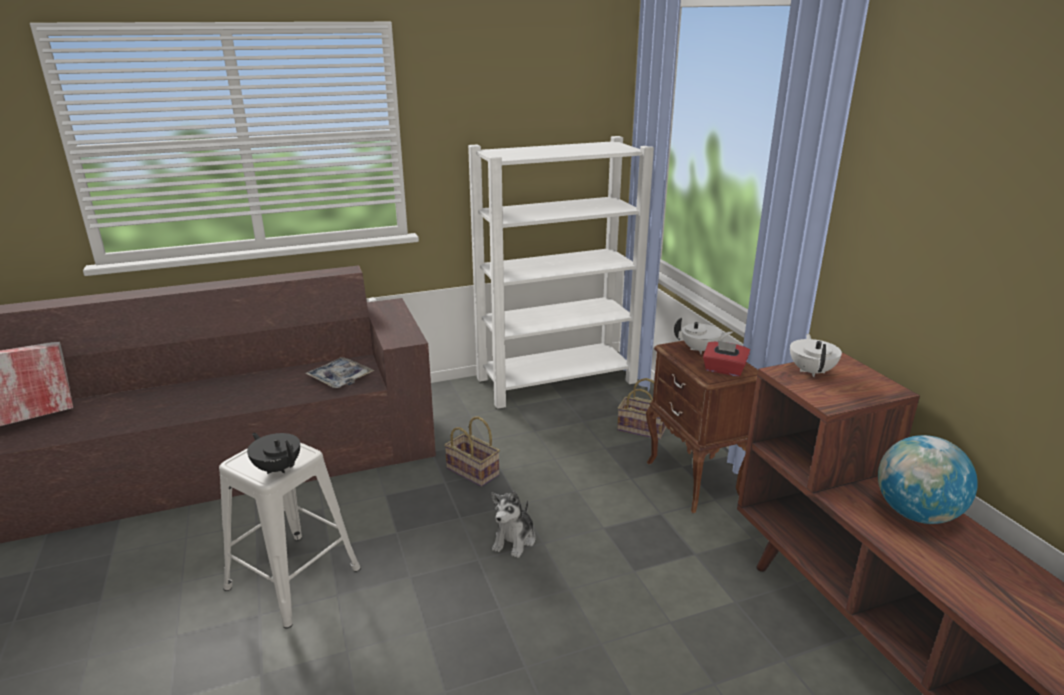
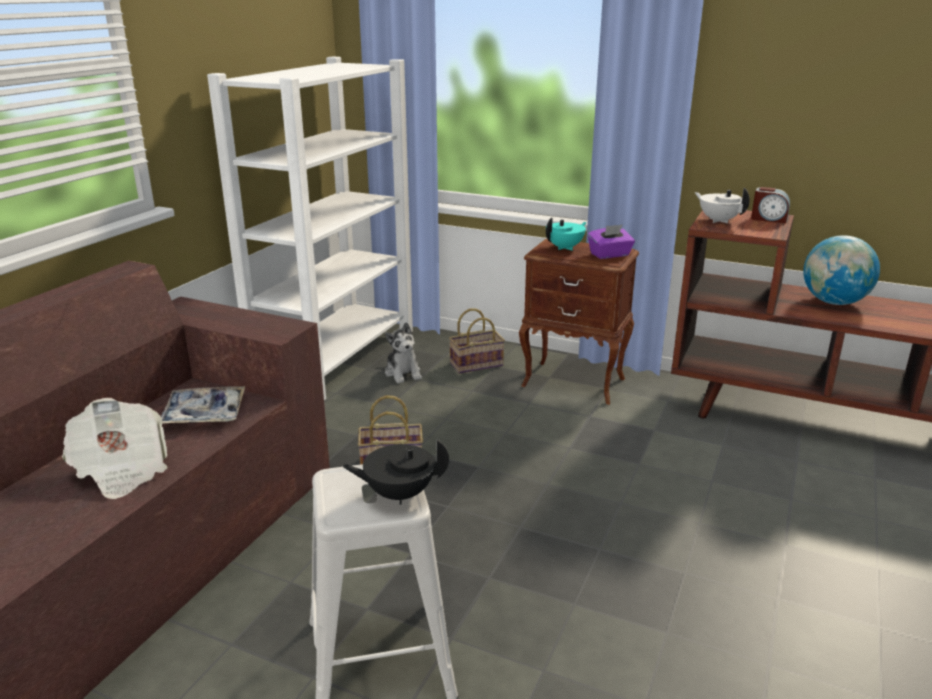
camera: 45 degrees left, 0 degrees up
plush toy [491,491,536,558] -> plush toy moved to [385,322,422,383]
white teapot [674,318,733,354] -> turquoise teapot [546,218,587,251]
red tissue box [703,341,750,377] -> purple tissue box [588,225,635,259]
none -> newspaper [62,398,167,499]
none -> alarm clock [751,187,790,223]

